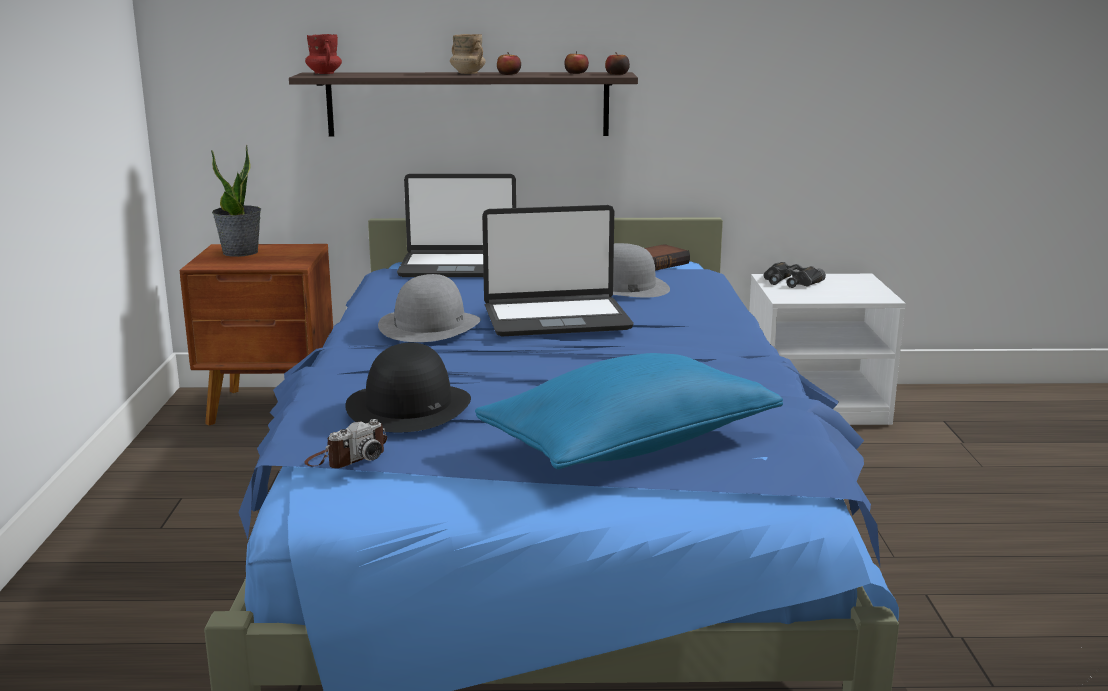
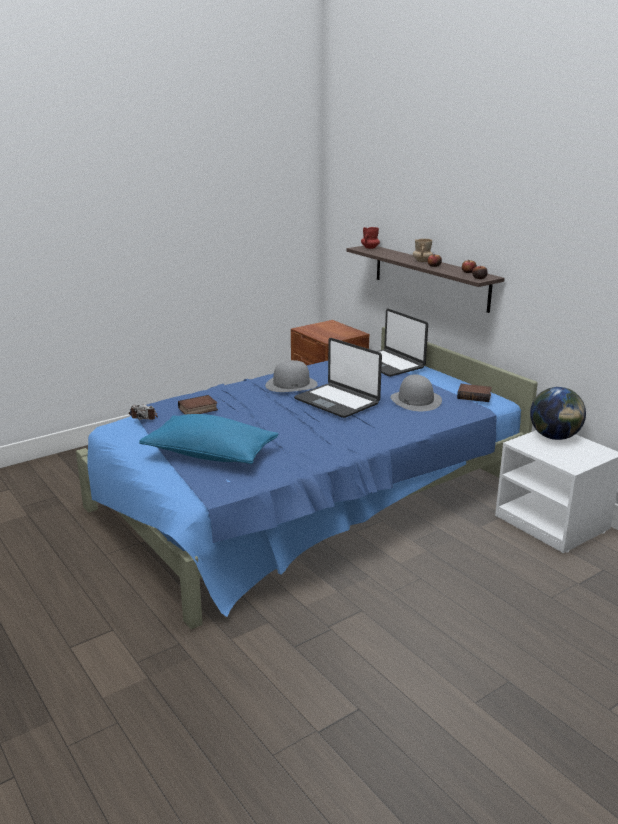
camera: 55 degrees right, 5 degrees up
potted plant [211,145,261,257] -> none
black hat [345,343,471,432] -> book [178,395,218,415]
black binoculars [763,262,826,288] -> globe [530,387,586,440]

